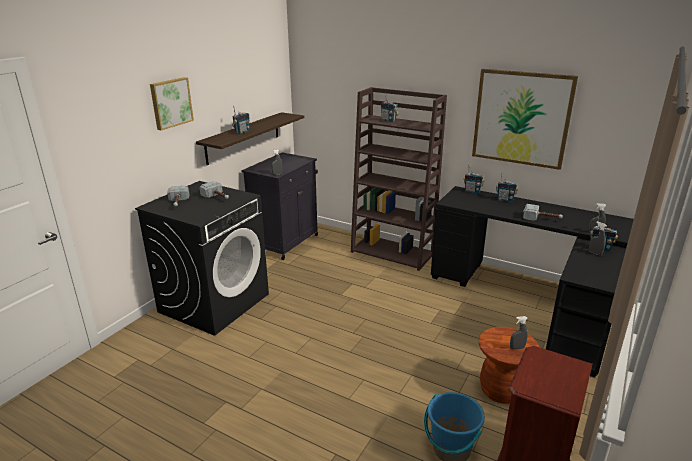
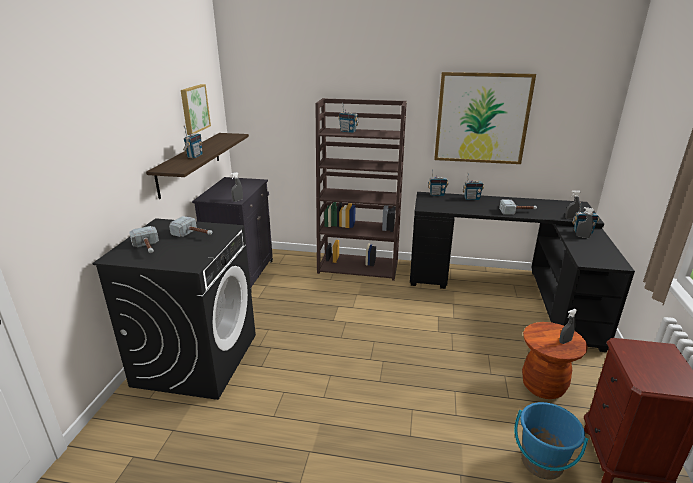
camera: 20 degrees left, 0 degrees up
picture [150,77,194,130] -> picture moved to [181,84,211,135]

